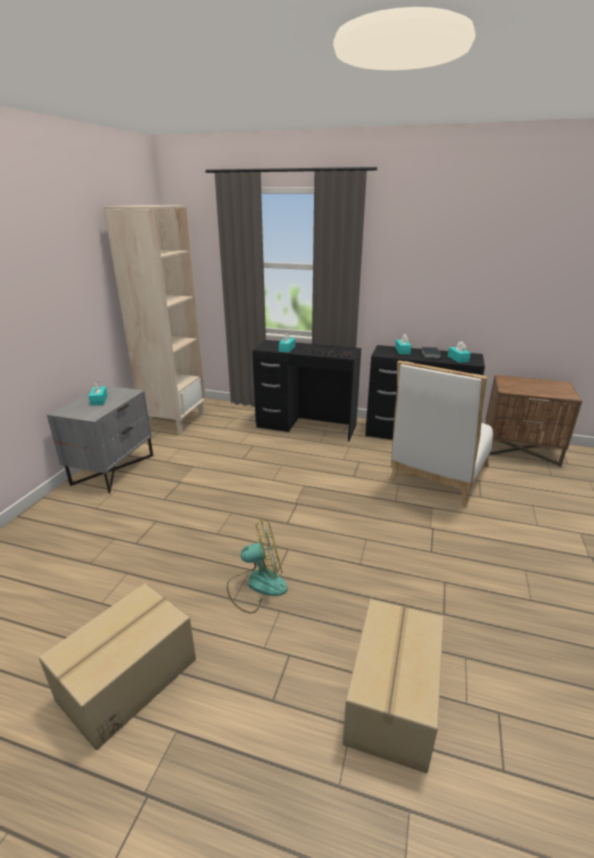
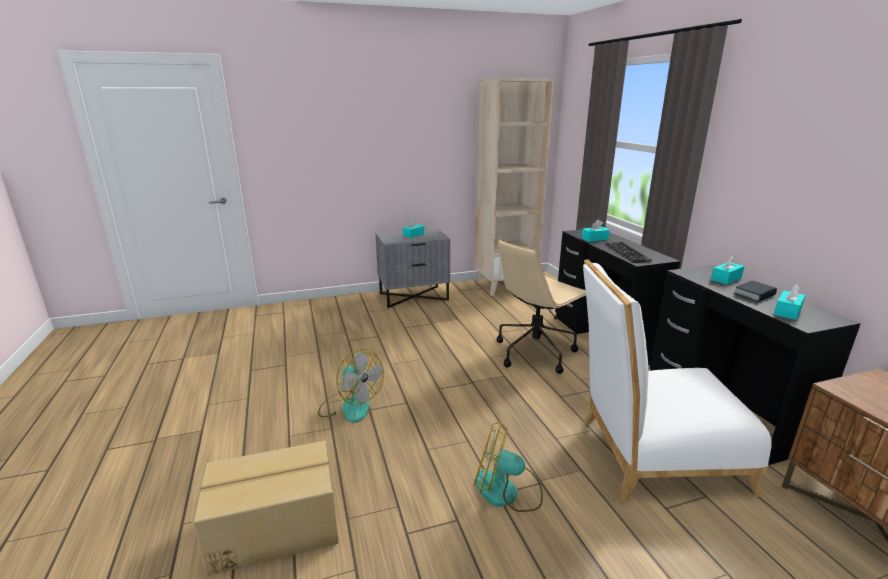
camera: 55 degrees right, 5 degrees down
cardboard box [39,583,196,750] -> none
none -> fan [474,421,543,512]
none -> beige office chair [497,239,586,374]

